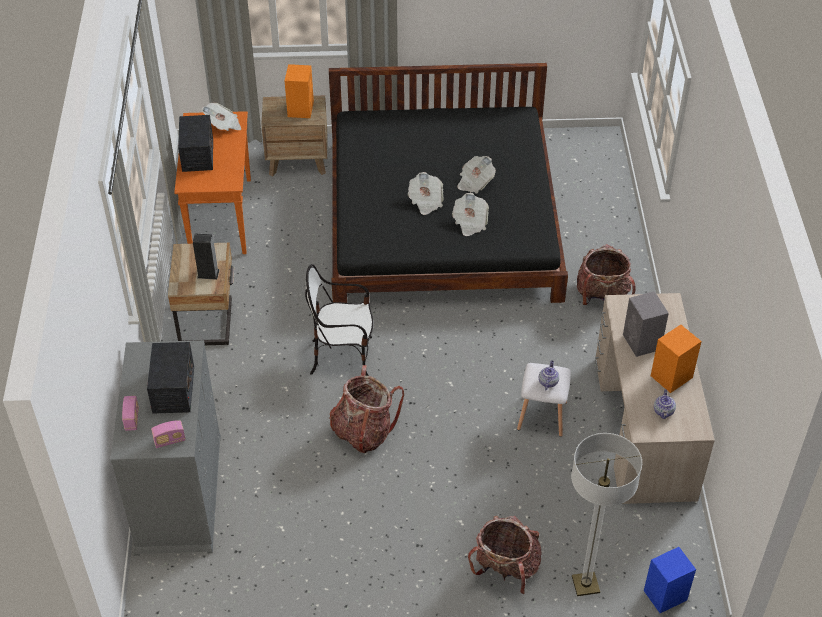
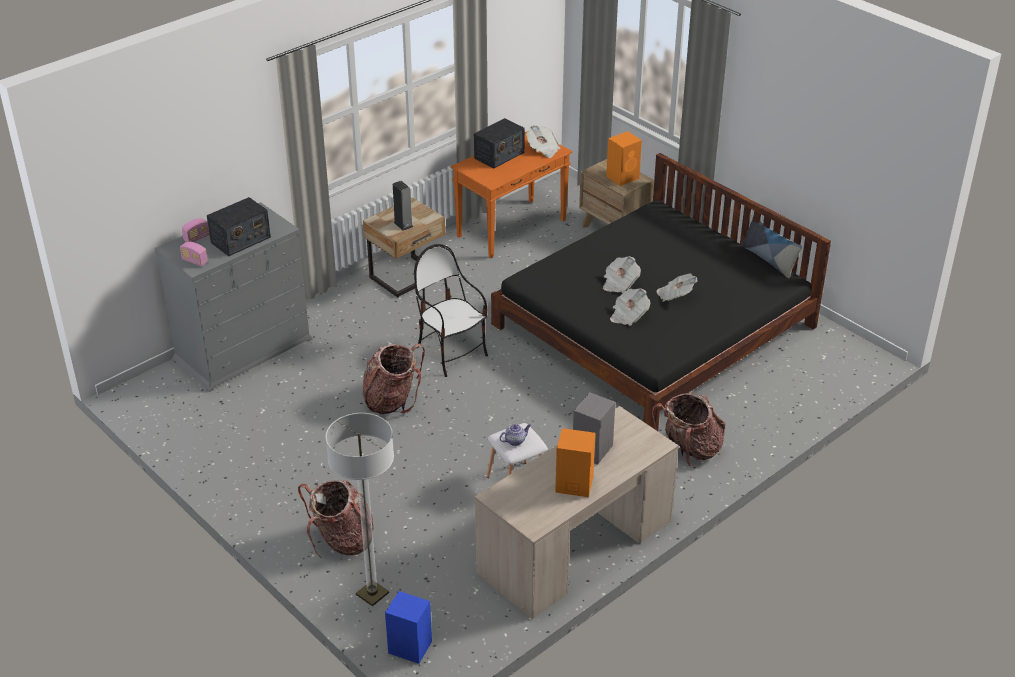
camera: 50 degrees right, 10 degrees down
teapot [654,389,676,419] -> none
none -> pillow [741,216,802,278]

